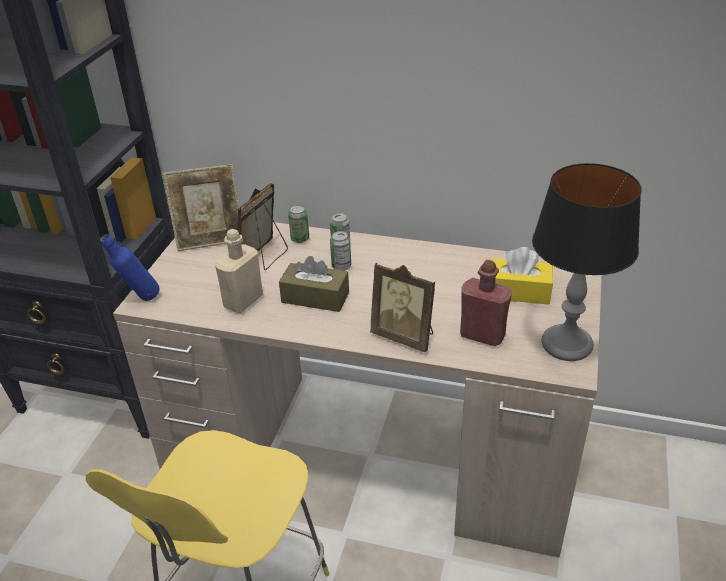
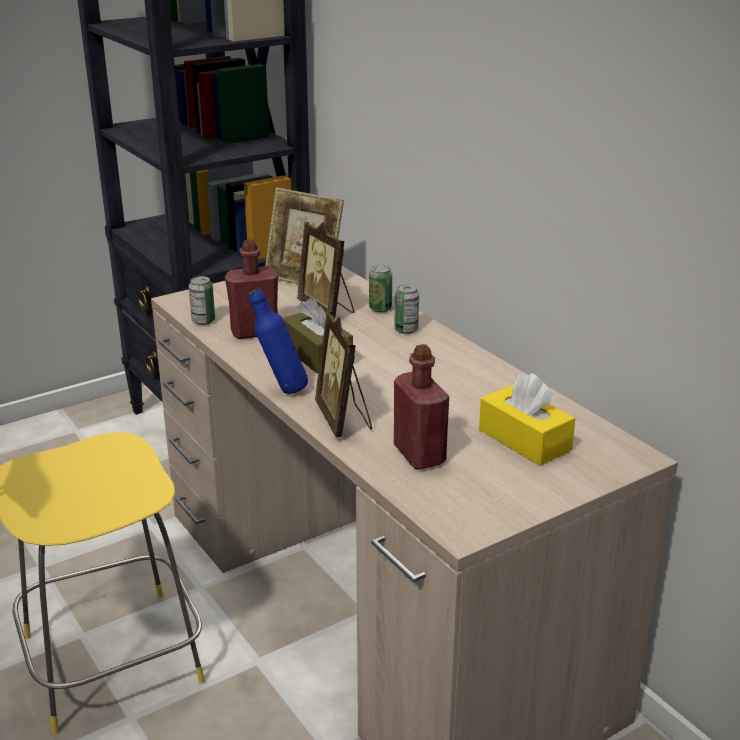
camera: 40 degrees right, 10 degrees down
blue bottle [100,234,160,301] -> blue bottle moved to [249,289,308,394]
beige bottle [215,229,263,313] -> red bottle [225,239,278,339]
picture frame [237,183,288,270] -> picture frame turned 105 degrees counterclockwise [297,222,354,319]
can [330,231,351,271] -> can moved to [189,276,215,325]
table lamp [532,163,641,361] -> none

